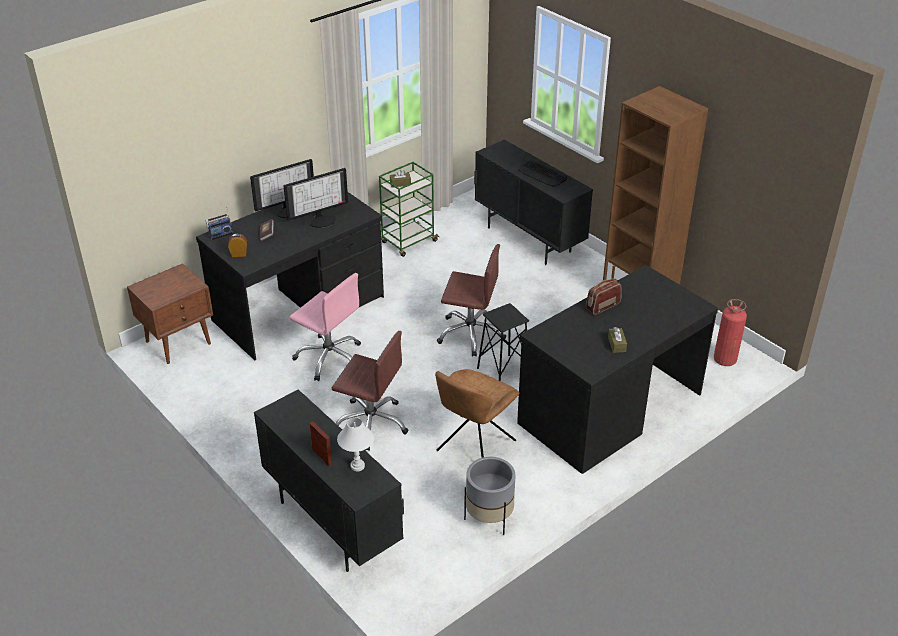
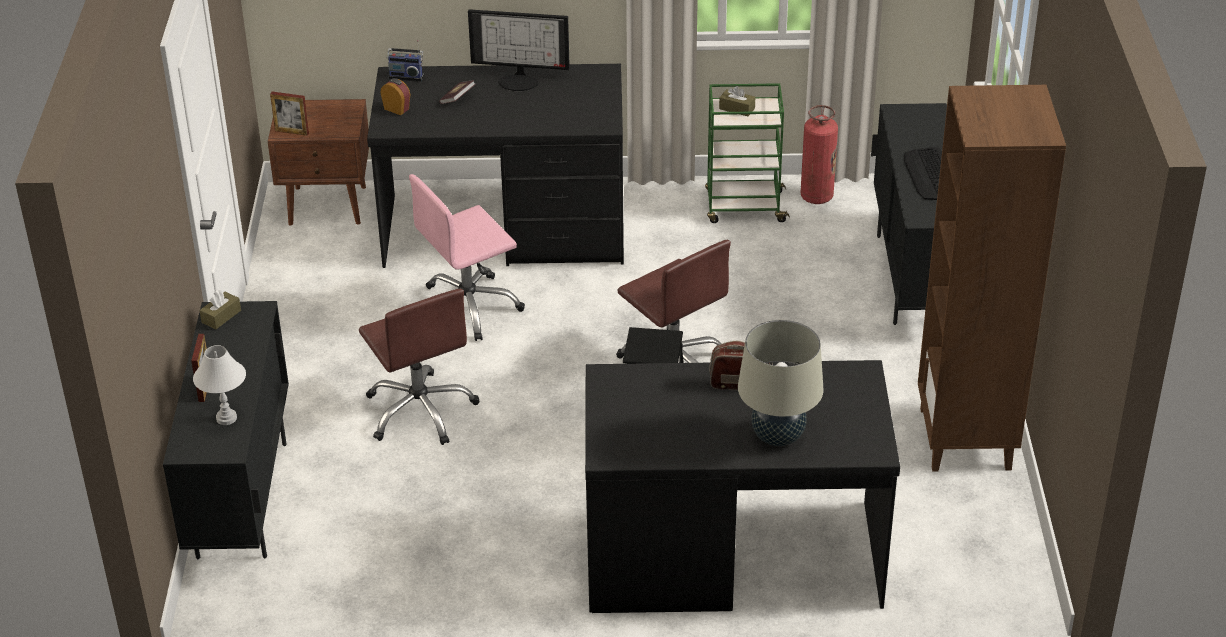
camera: 40 degrees right, 0 degrees up
monitor [283,168,348,228] -> none
pink office chair [289,273,361,381] -> pink office chair turned 75 degrees clockwise [409,174,525,341]
brown chair [435,369,520,457] -> none
grey planter [464,457,516,535] -> none
brown tissue box [608,327,627,353] -> brown tissue box moved to [199,290,241,329]
fire extinguisher [714,299,747,366] -> fire extinguisher moved to [801,105,838,204]
none -> picture frame [270,92,309,136]
none -> beige table lamp [738,320,823,446]

